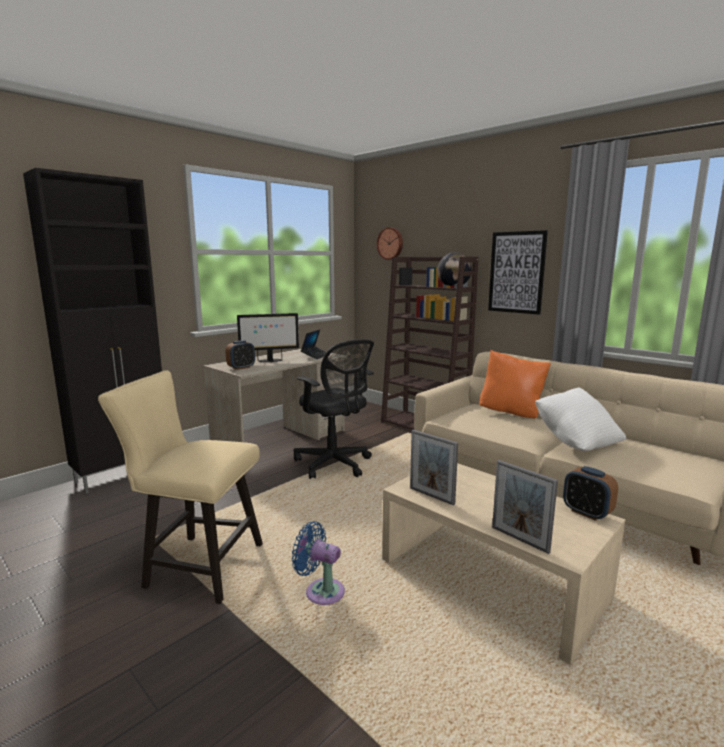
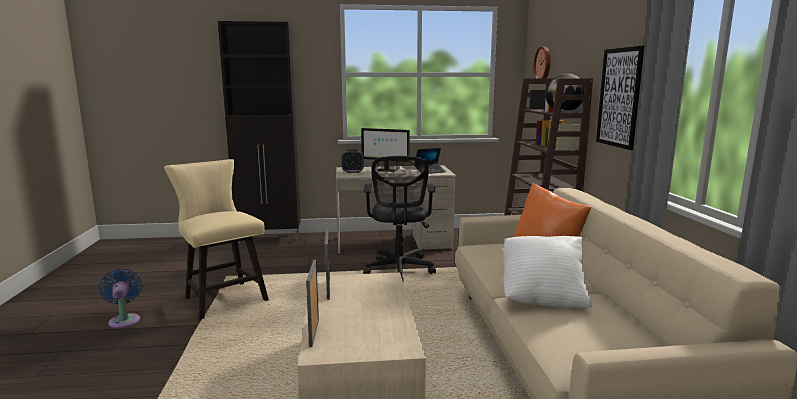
camera: 40 degrees right, 0 degrees up
blue fan [292,521,345,605] -> blue fan moved to [99,269,142,328]
alarm clock [563,466,618,521] -> none

